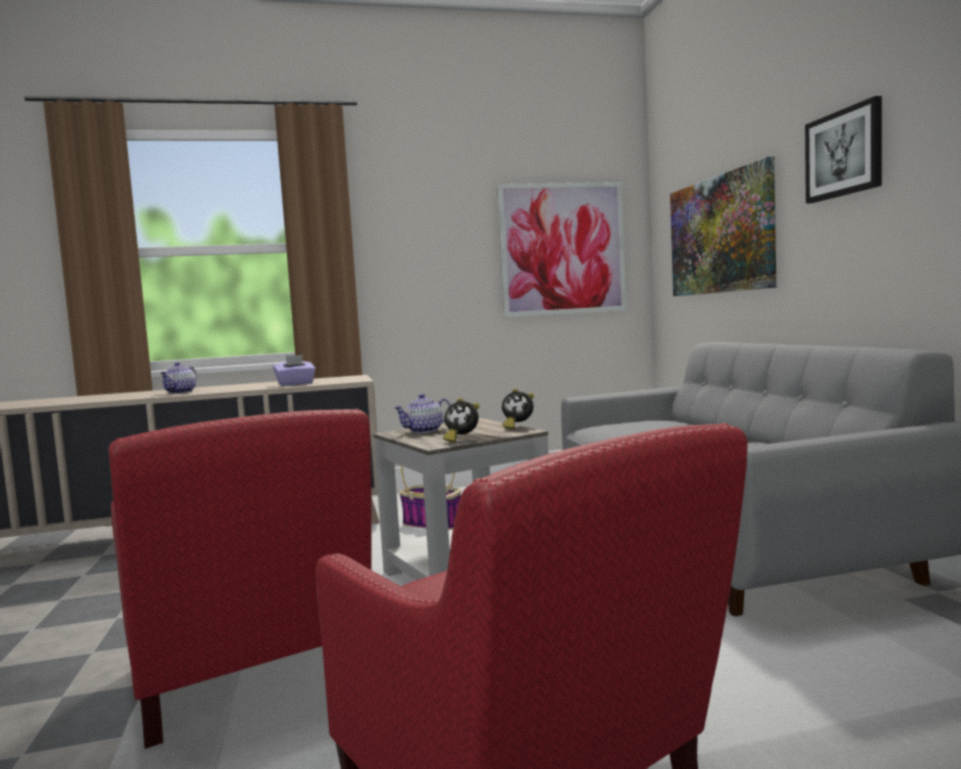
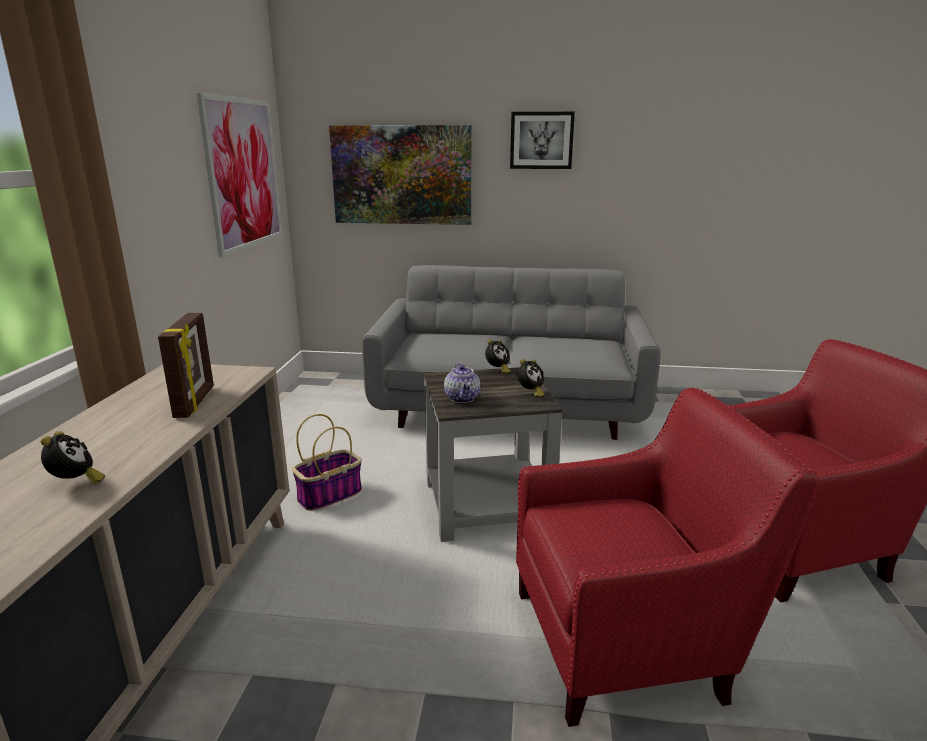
camera: 70 degrees left, 15 degrees up
teapot [160,362,197,394] -> alarm clock [41,431,105,485]
purple tissue box [273,355,316,386] -> picture frame [158,313,214,418]

